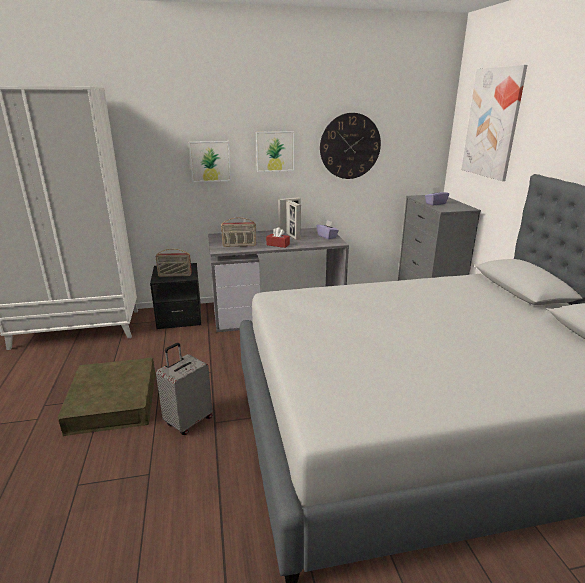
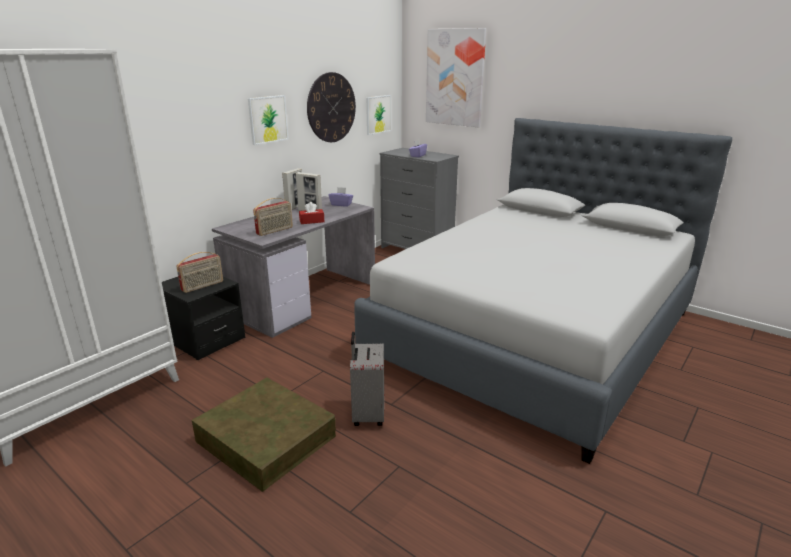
camera: 40 degrees left, 0 degrees up
picture [189,141,231,182] -> picture moved to [366,95,391,135]

